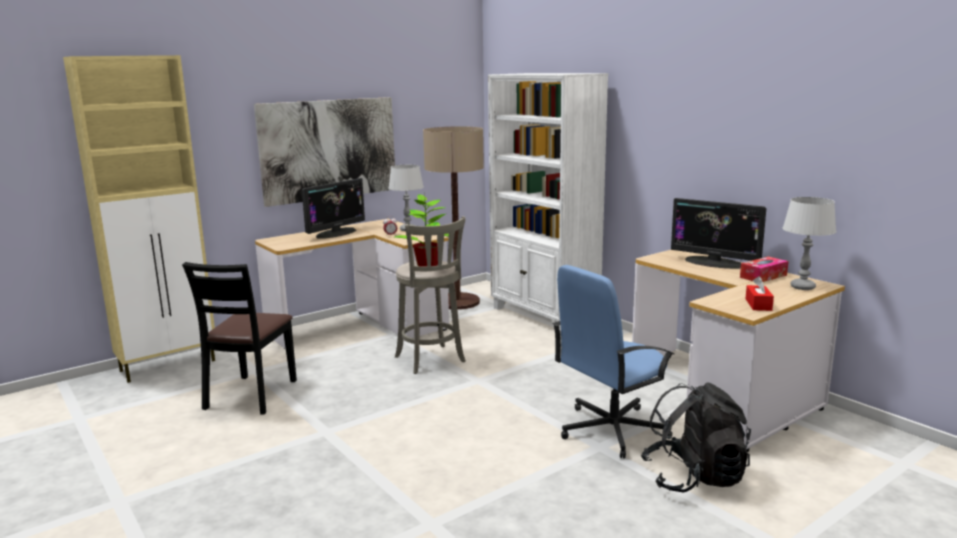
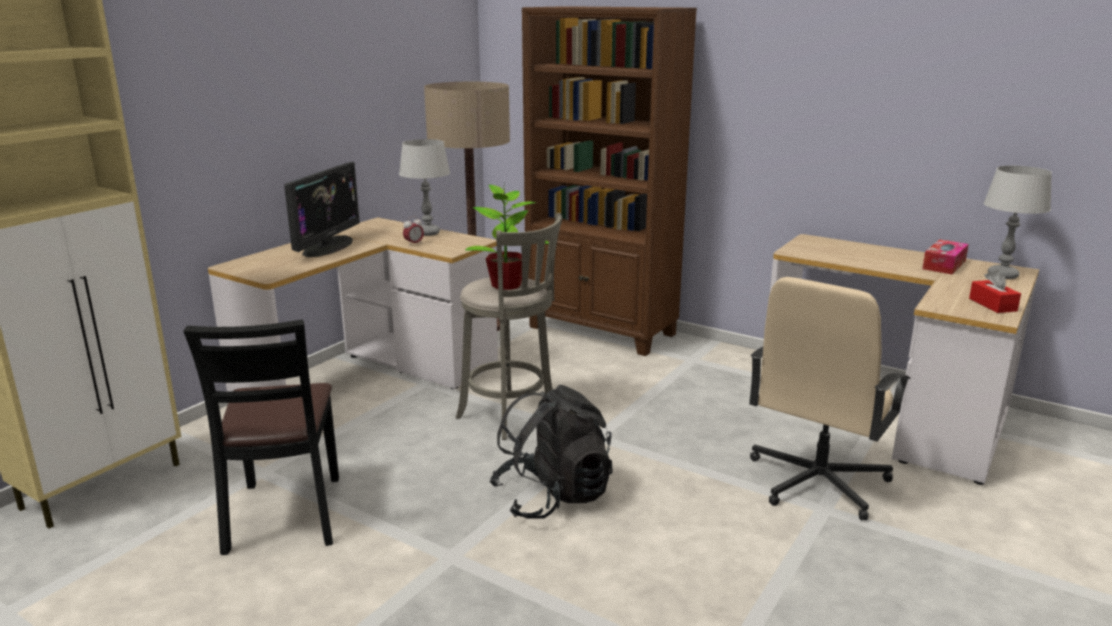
camera: 20 degrees left, 5 degrees up
picture [254,97,395,207] -> none
white bookcase [488,73,608,335] -> brown bookcase [522,6,697,356]
blue office chair [553,265,674,459] -> beige office chair [749,277,911,520]
black backpack [641,382,751,493] -> black backpack moved to [490,385,613,519]
monitor [671,198,766,269] -> none

